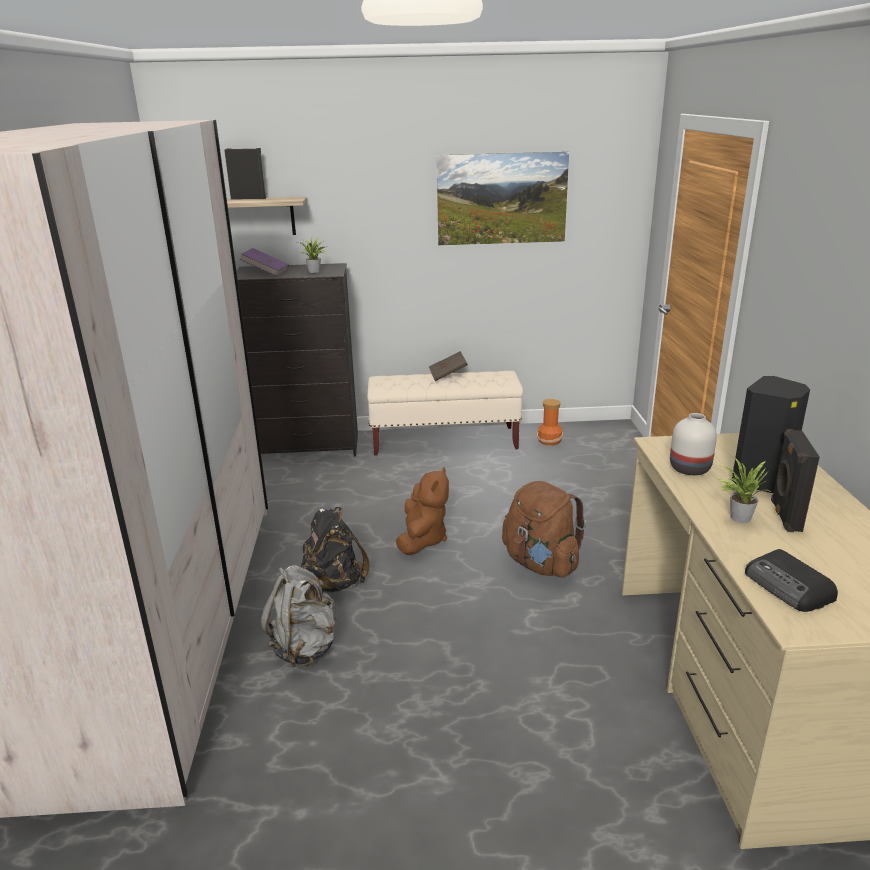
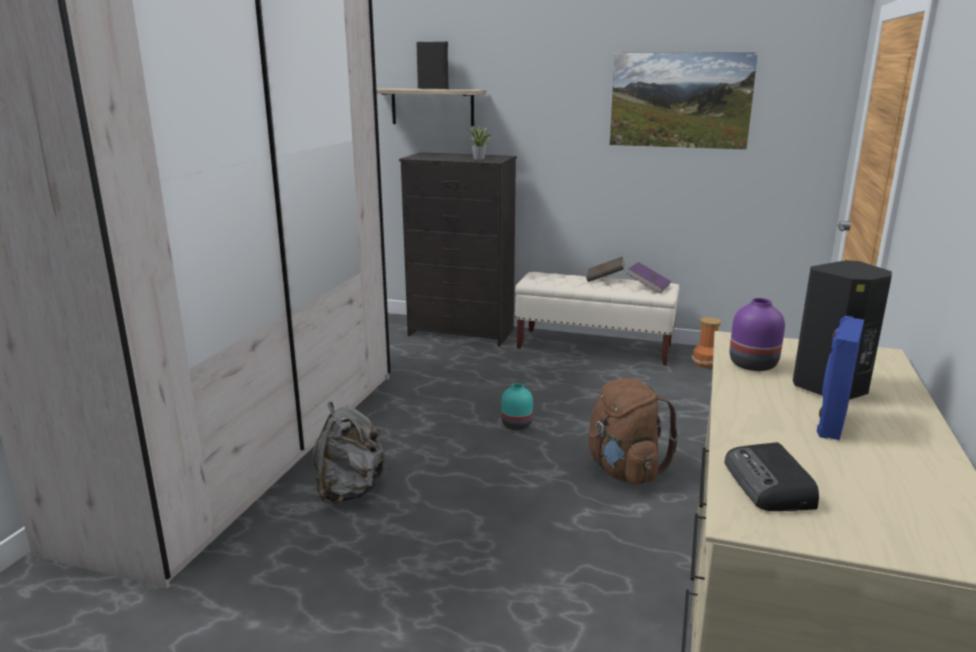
camera: 20 degrees right, 5 degrees down
purple book [240,248,289,276] -> purple book moved to [626,262,671,294]
black backpack [301,507,370,593] -> none
brown plush toy [396,467,449,555] -> turquoise vase [501,383,533,430]
white vase [670,413,717,475] -> purple vase [730,298,785,371]
potted plant [718,457,771,523] -> none
black speaker [771,429,820,532] -> blue speaker [817,316,864,440]

